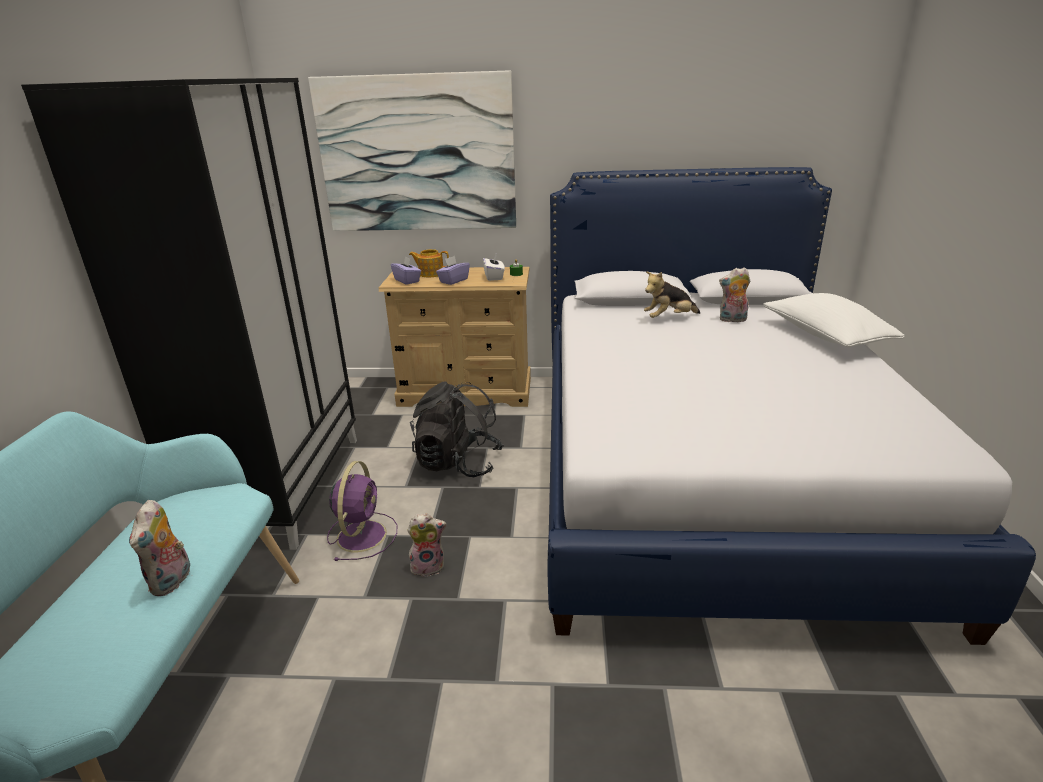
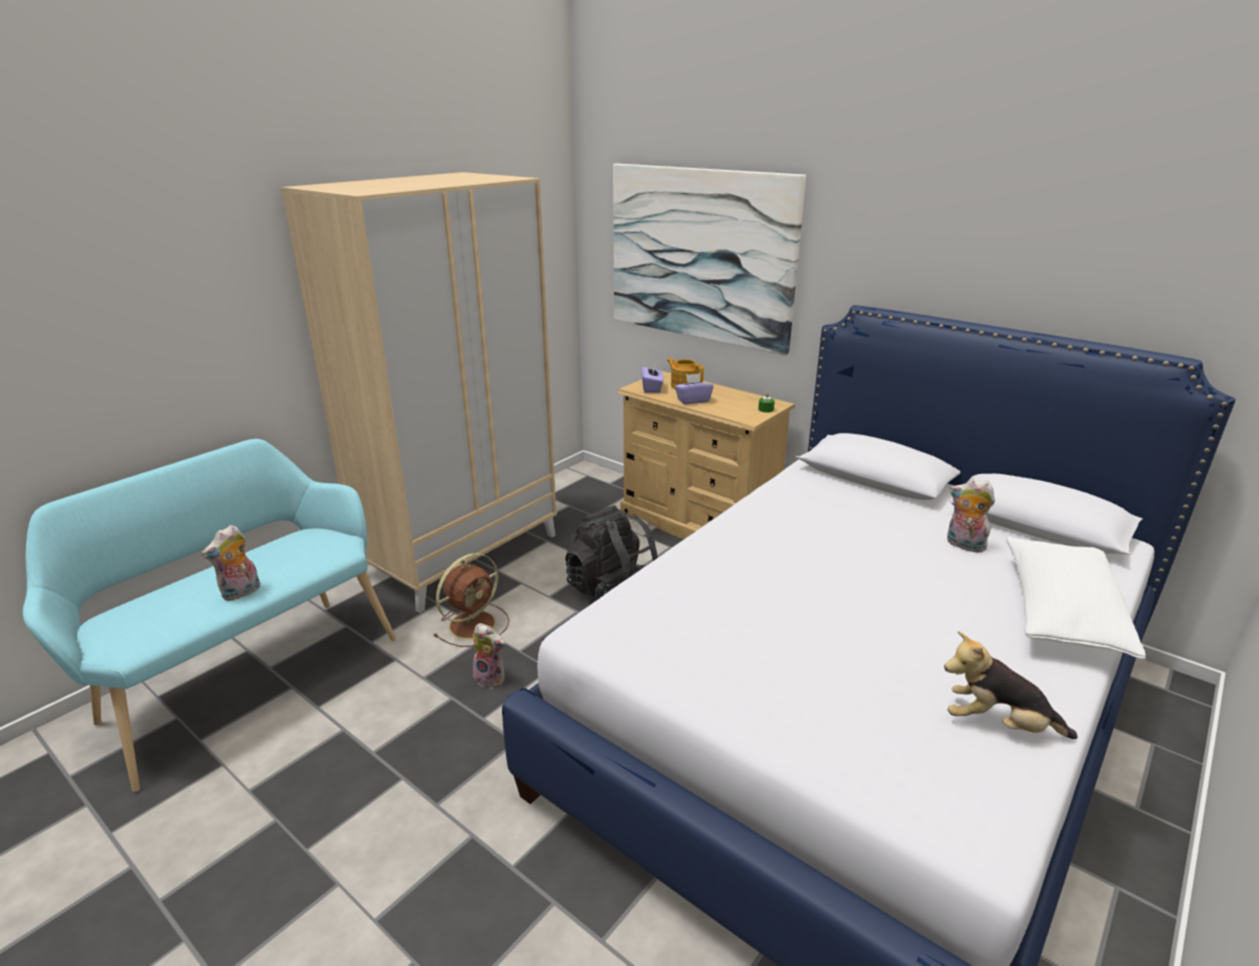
camera: 35 degrees right, 0 degrees up
black wardrobe [21,78,357,550] -> beige wardrobe [281,172,557,613]
purple fan [327,461,397,561] -> brown fan [434,553,509,647]
white tissue box [483,254,505,281] -> none
plush toy [644,271,700,318] -> plush toy moved to [944,631,1078,739]

